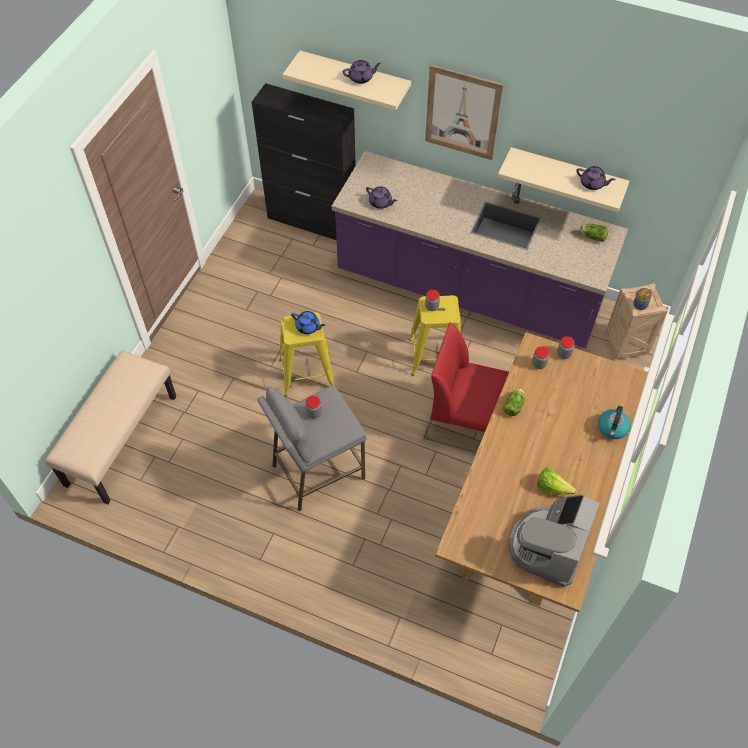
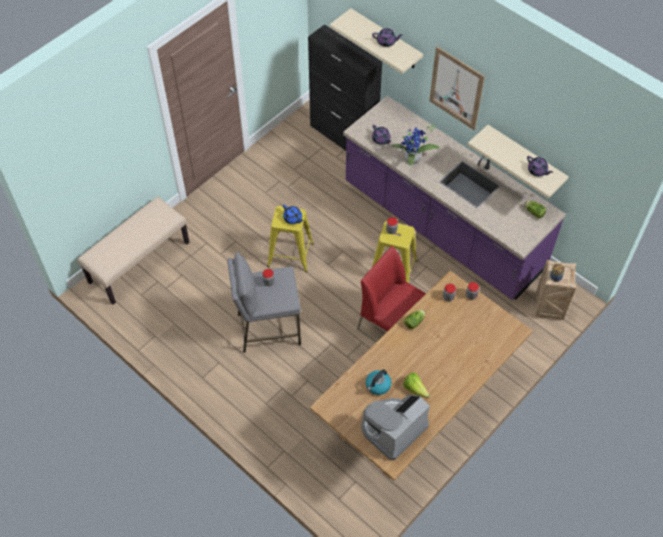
camera: 20 degrees right, 0 degrees up
kettle [598,406,631,439] -> kettle moved to [366,369,391,395]
none -> potted plant [392,125,439,166]

